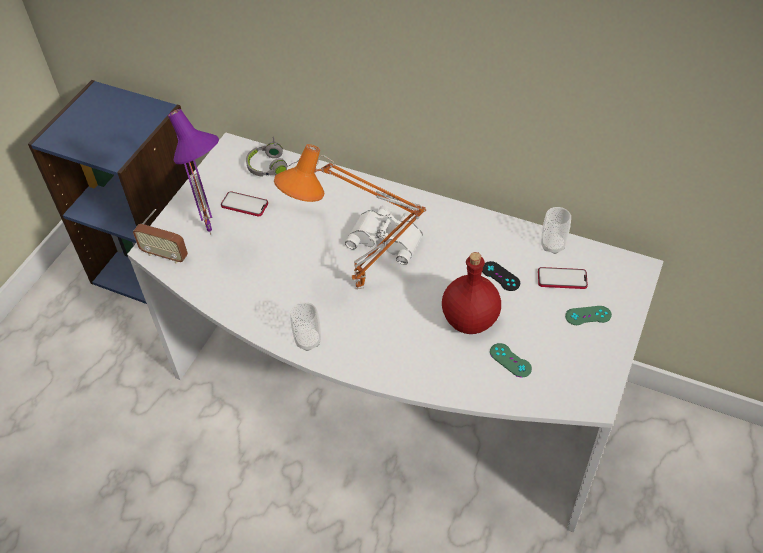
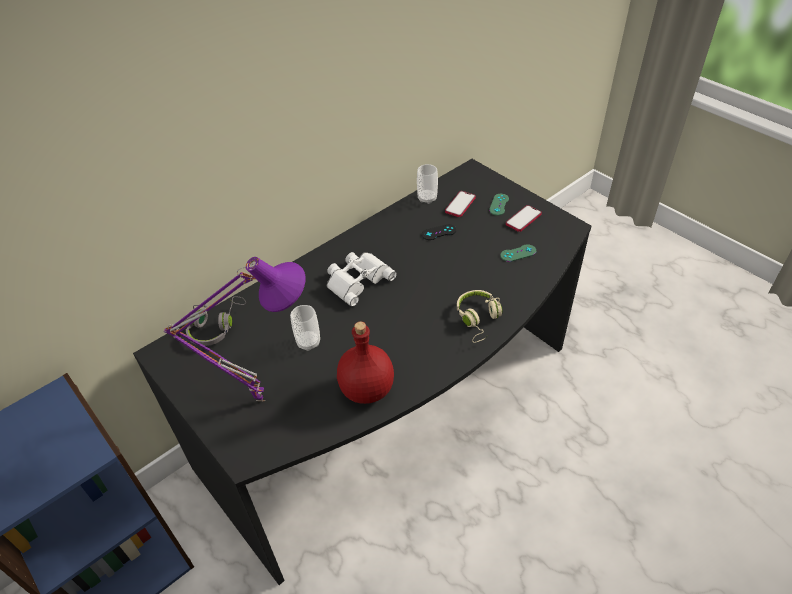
camera: 65 degrees left, 5 degrees down
white desk [127,132,664,533] -> black desk [133,159,591,585]
radio [133,209,188,264] -> none
phone [221,191,268,216] -> phone moved to [506,205,542,232]
orange table lamp [274,144,426,290] -> none
cup [290,302,321,351] -> cup moved to [290,305,320,351]
red bottle [442,252,501,334] -> red bottle moved to [337,321,394,404]
none -> beige headphones [457,290,503,343]

